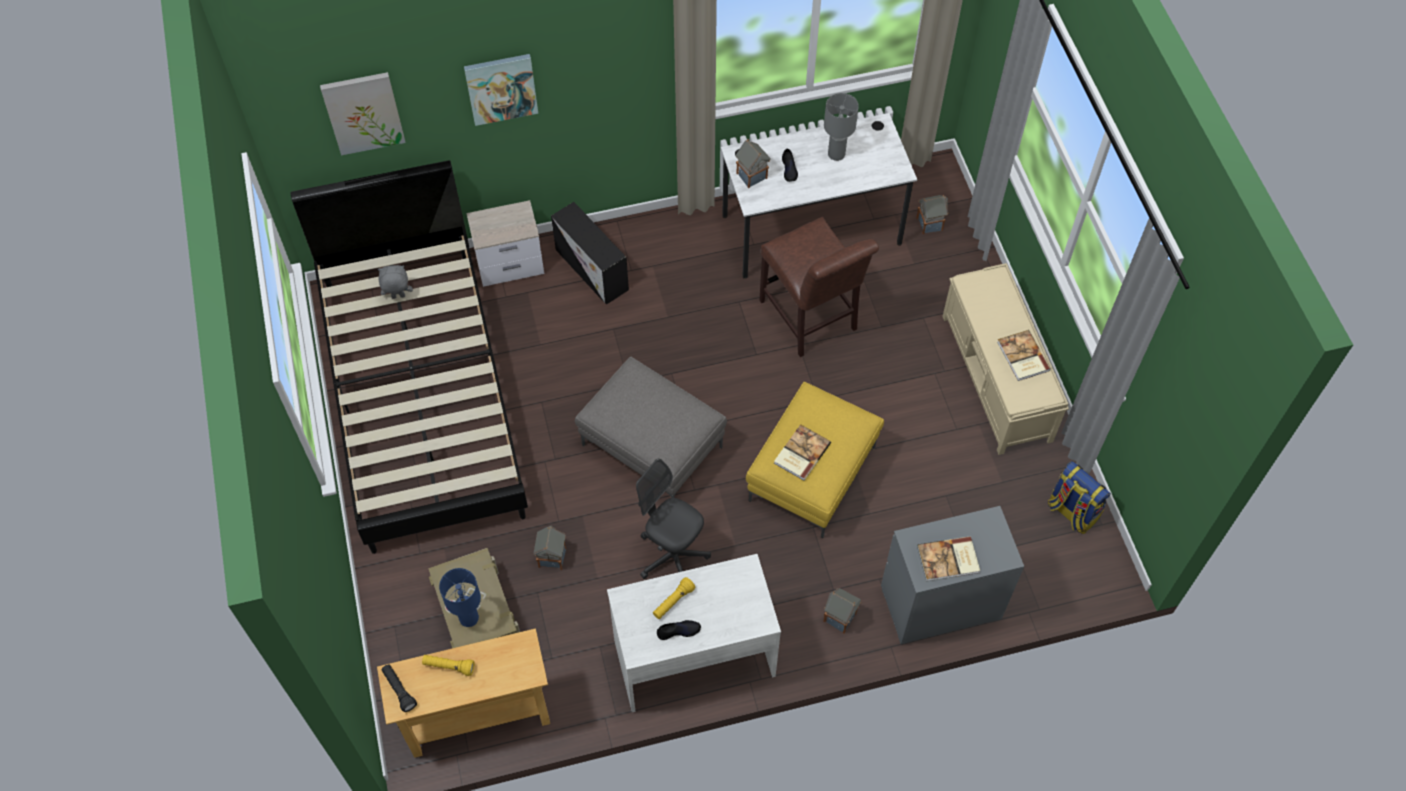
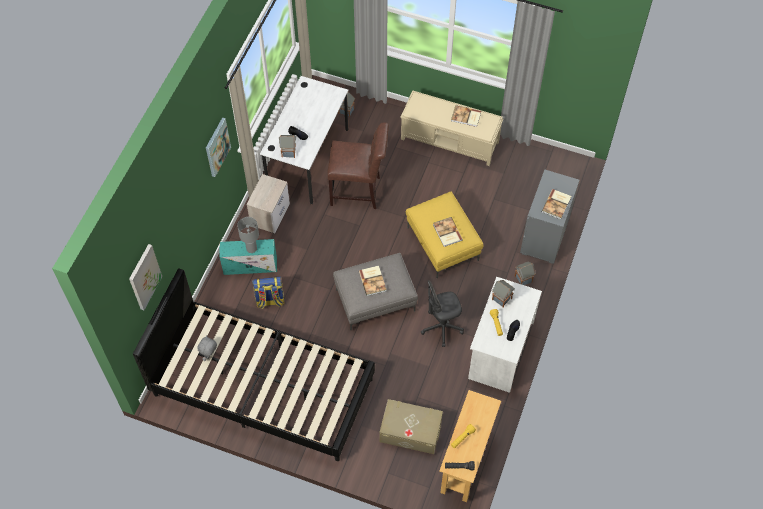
camera: 55 degrees left, 0 degrees up
blue table lamp [439,568,481,627] -> none
picture [464,54,538,126] -> picture moved to [206,117,231,177]
nightstand [466,200,544,287] -> nightstand moved to [246,174,290,233]
toy house [533,526,566,570] -> toy house moved to [492,280,515,308]
black storage box [551,202,629,305] -> turquoise storage box [220,239,277,275]
grey table lamp [824,93,859,161] -> grey table lamp moved to [237,217,259,253]
backpack [1048,461,1111,534] -> backpack moved to [252,276,285,309]
none -> book [359,266,386,296]

